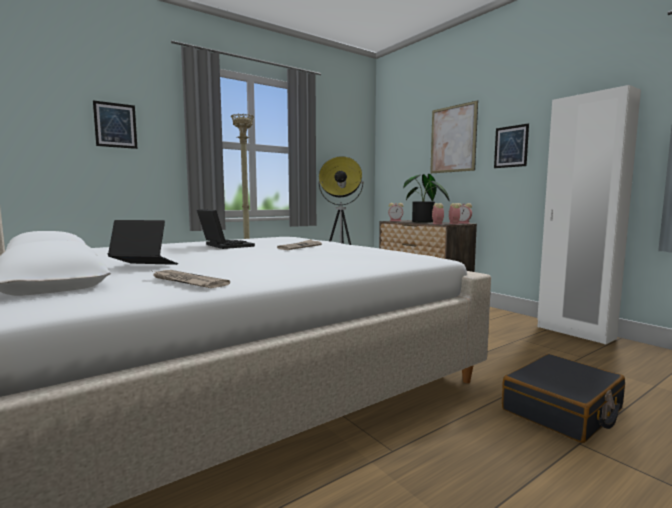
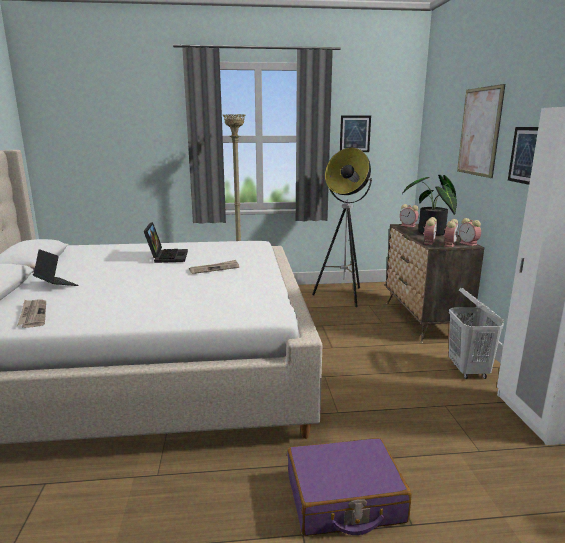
camera: 30 degrees right, 10 degrees up
picture [93,100,138,149] -> picture moved to [340,116,371,152]
black suitcase [502,354,625,443] -> purple suitcase [287,438,411,536]
none -> white laundry basket [449,288,504,379]

